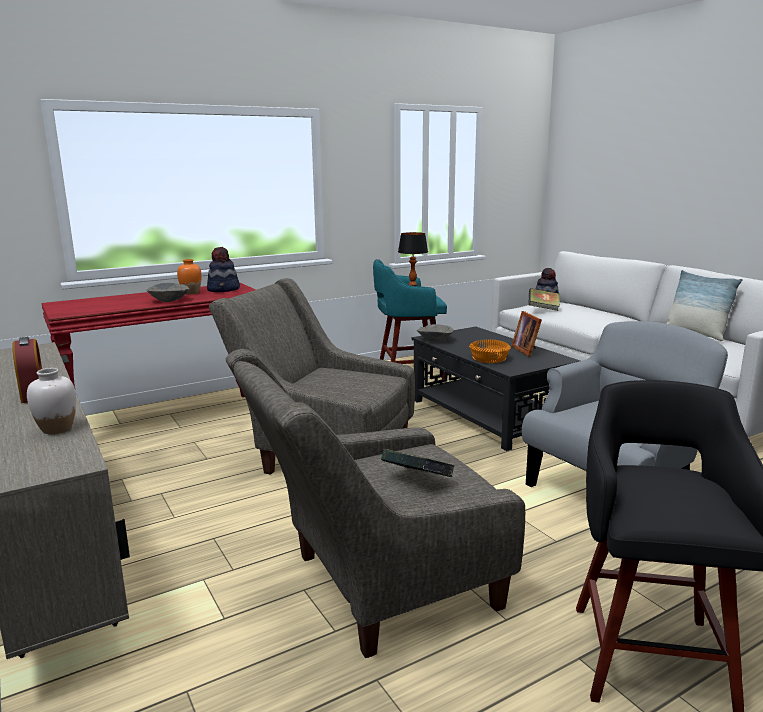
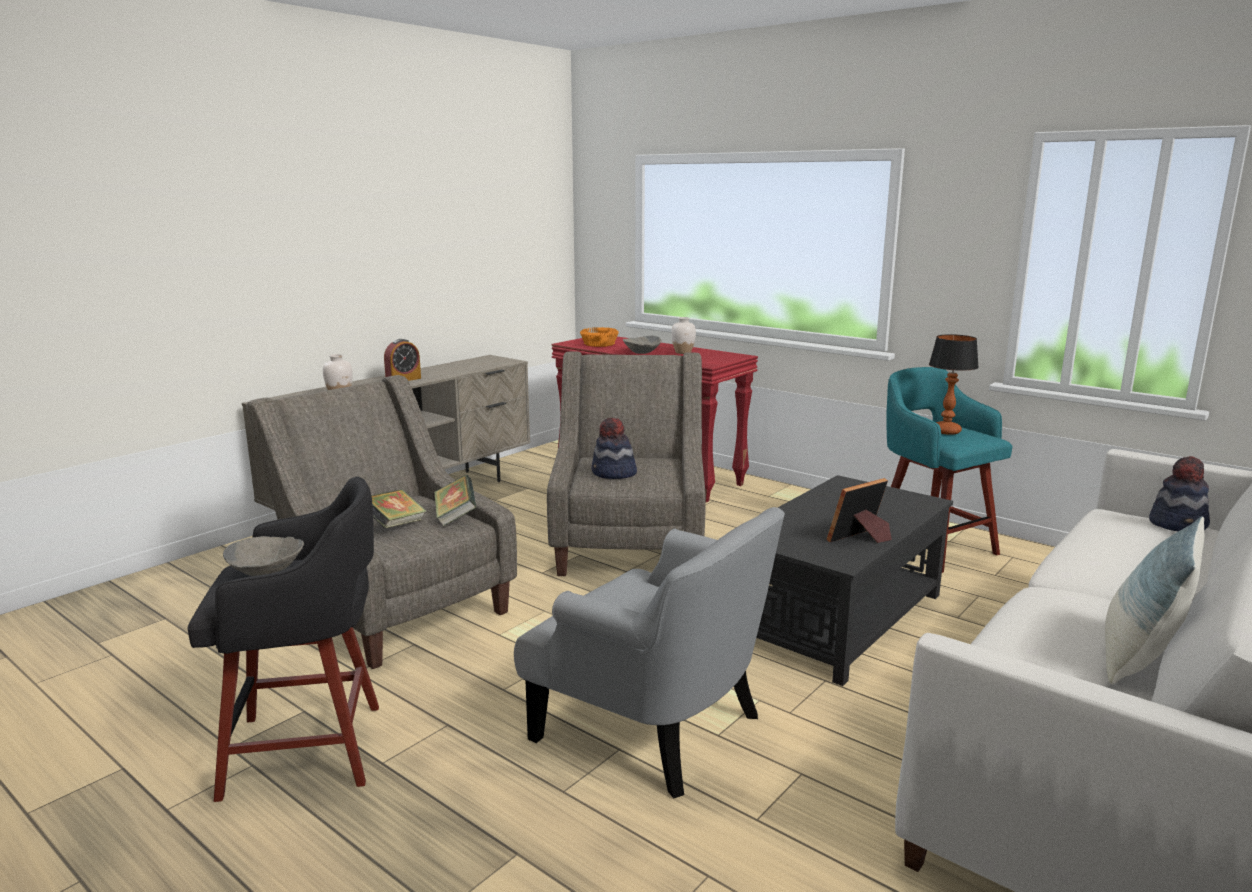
camera: 70 degrees right, 0 degrees up
orange vase [177,259,202,294] -> white vase [671,317,696,354]
hat [207,247,240,292] -> hat moved to [591,418,637,479]
grey bowl [417,324,454,342] -> grey bowl moved to [223,536,304,576]
orange bowl [469,339,511,363] -> orange bowl moved to [580,327,619,347]
book [529,288,560,311] -> book moved to [434,475,476,527]

